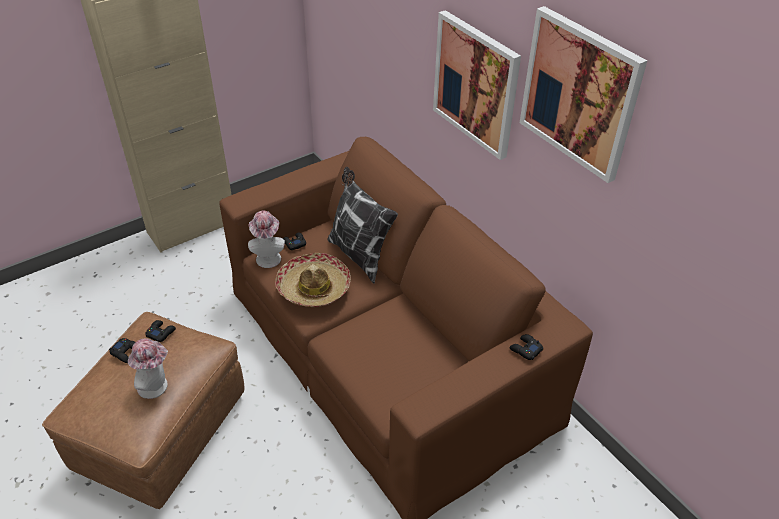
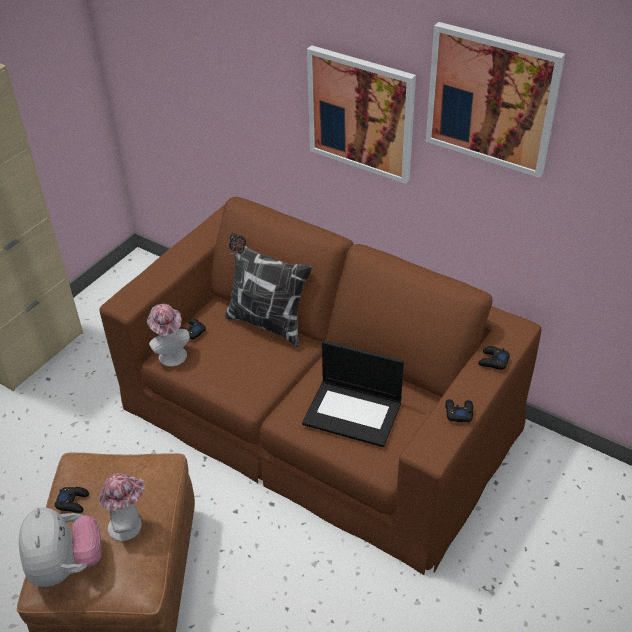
camera: 20 degrees left, 0 degrees up
black game controller [146,320,176,342] -> black game controller moved to [445,399,473,422]
hat [275,253,351,307] -> none
none -> plush toy [19,507,102,587]
none -> laptop [302,340,404,447]

